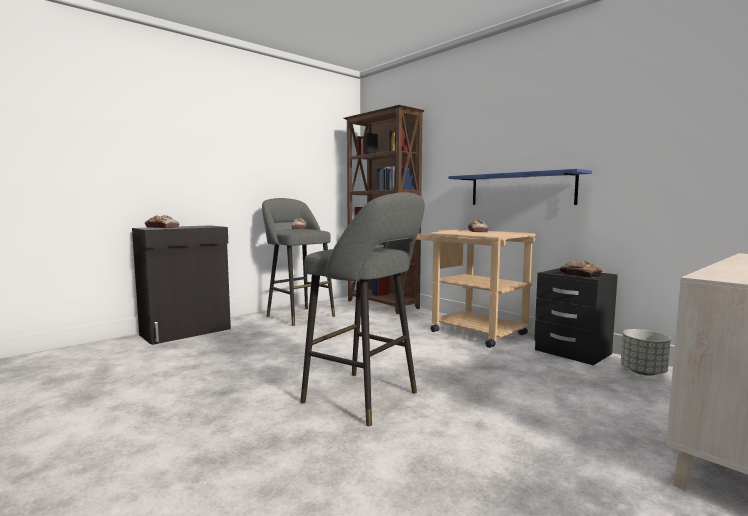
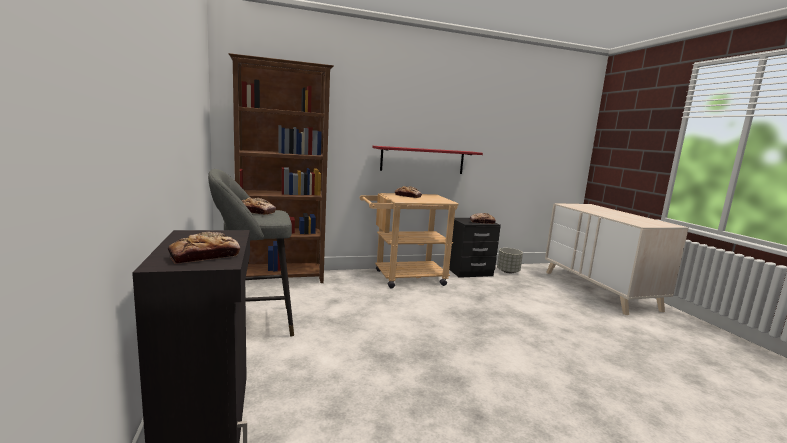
camera: 65 degrees left, 5 degrees up
grey stool [300,192,425,426] -> none
blue shelf [448,169,592,205] -> red shelf [372,146,483,174]

